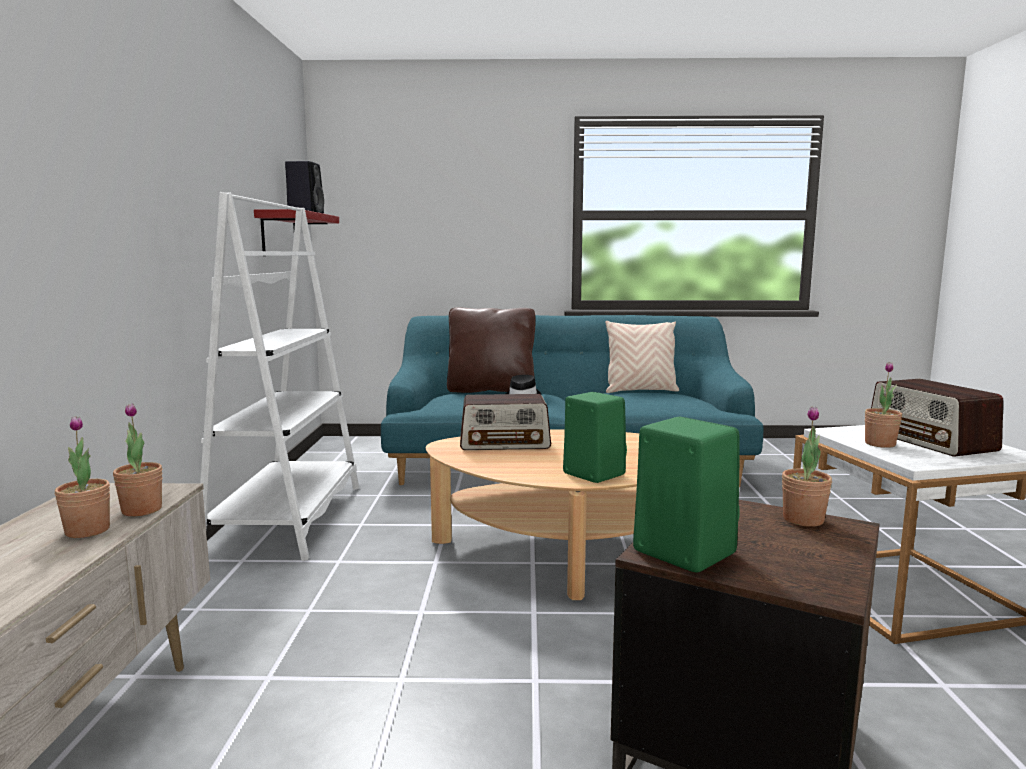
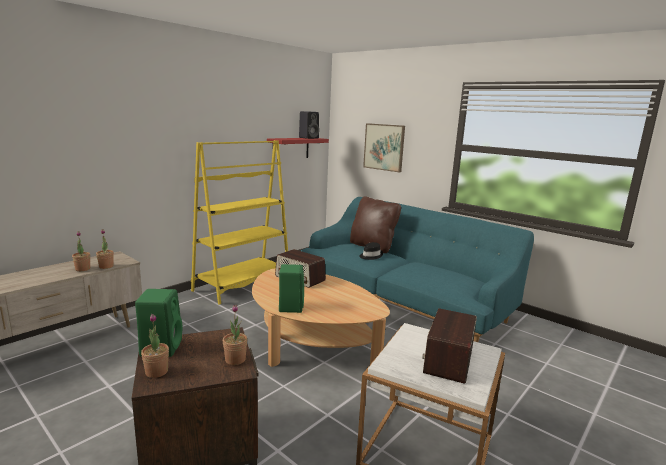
camera: 40 degrees right, 5 degrees up
white bookcase [200,192,359,561] -> yellow bookcase [191,140,288,305]
beige pillow [605,321,679,393] -> none
potted plant [865,362,902,448] -> potted plant moved to [141,314,169,378]
none -> picture [363,123,405,172]

